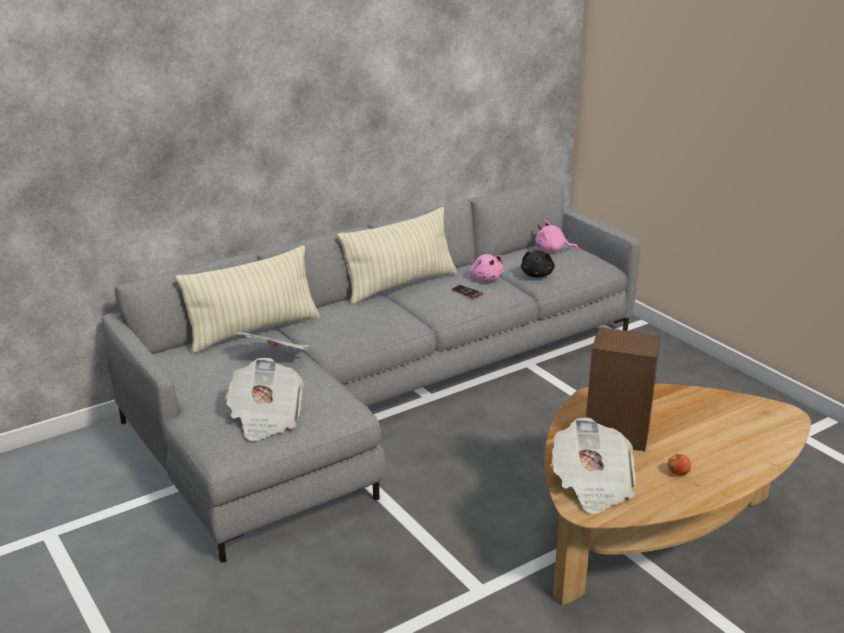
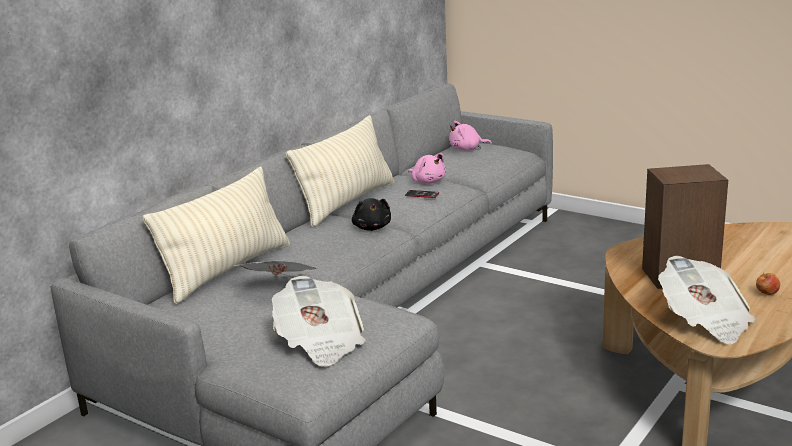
camera: 20 degrees left, 5 degrees down
black plush toy [521,250,555,277] -> black plush toy moved to [352,198,391,231]

